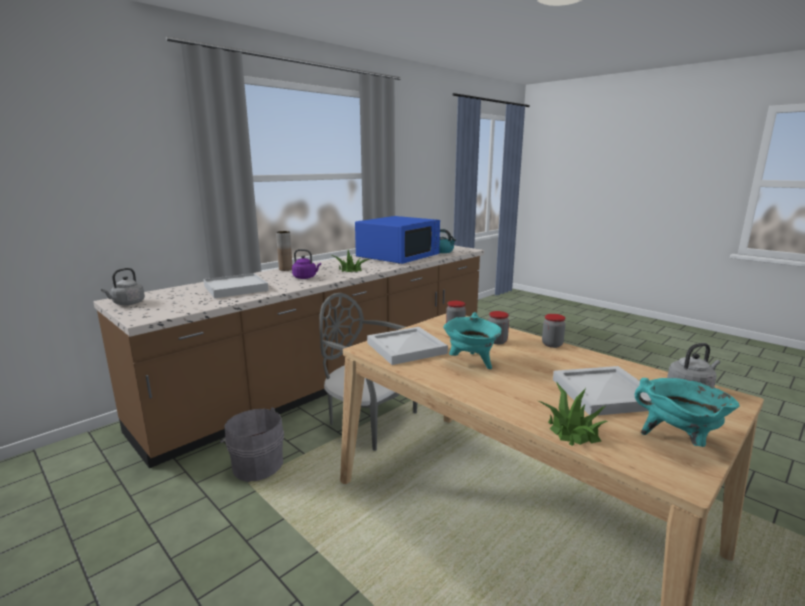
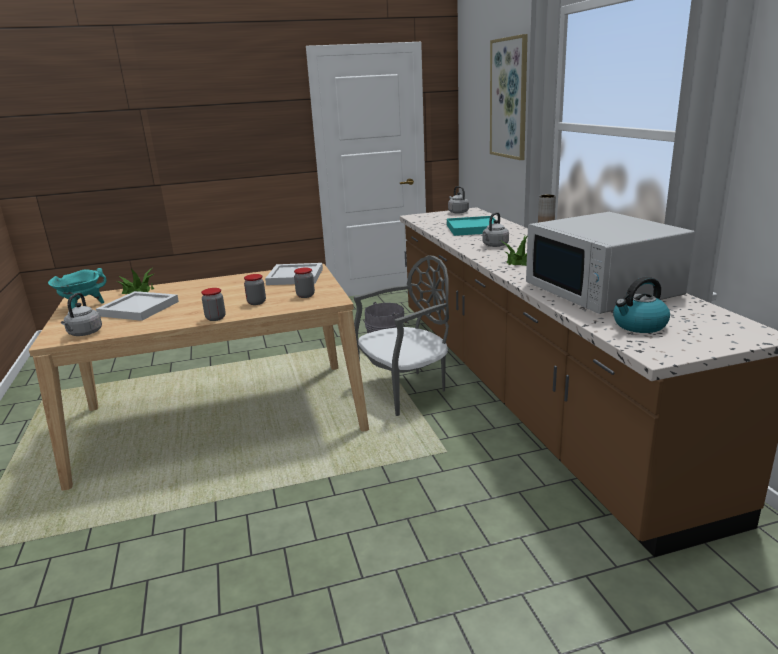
camera: 120 degrees right, 5 degrees up
white tray [203,273,269,298] -> turquoise tray [447,216,496,236]
purple kettle [292,249,321,279] -> grey kettle [482,212,509,247]
blue microwave [355,216,440,264] -> white microwave [526,212,695,314]
turquoise cooking pot [443,312,502,369] -> none
none -> picture [490,34,528,160]

